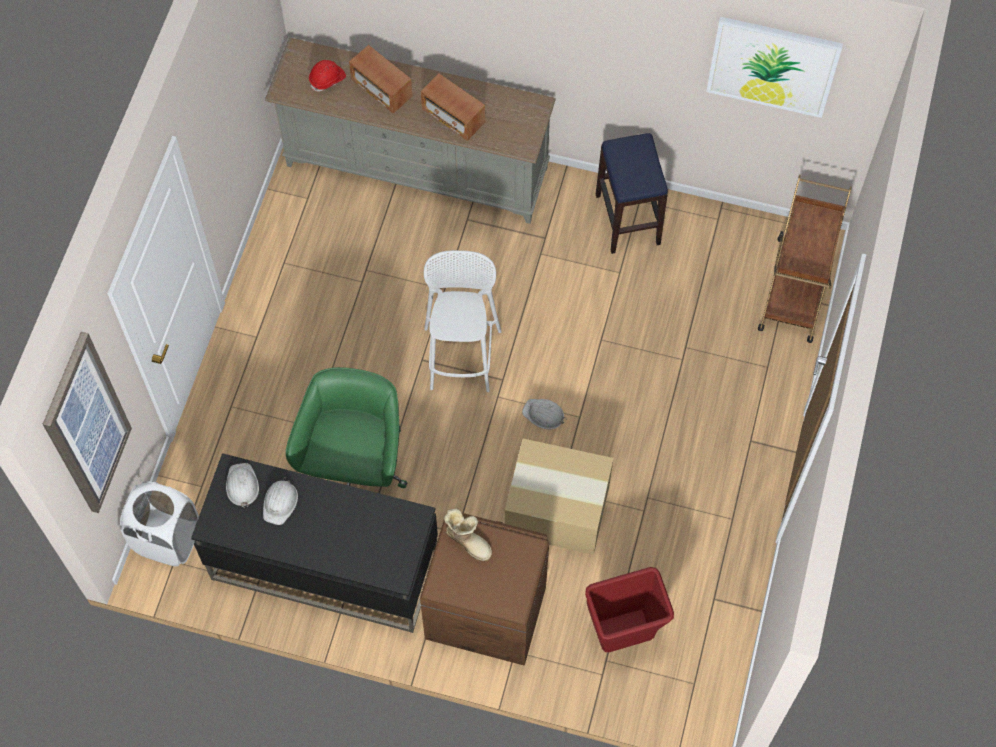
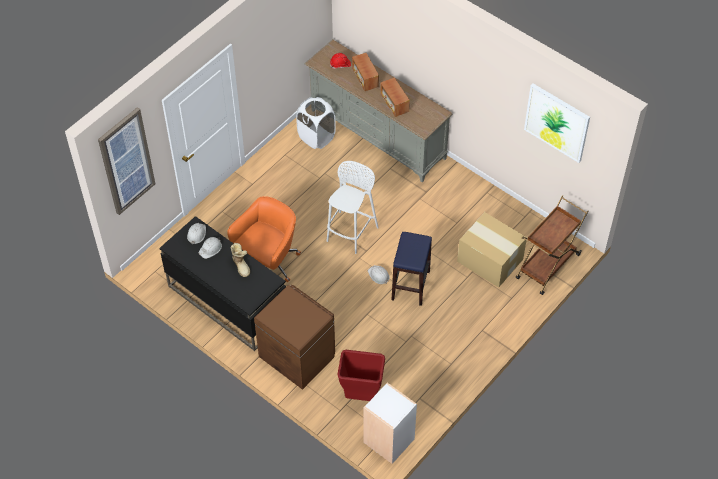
camera: 25 degrees right, 10 degrees down
white laundry basket [120,481,199,566] -> white laundry basket moved to [296,97,336,149]
green office chair [286,367,407,488] -> orange office chair [227,196,301,282]
boot [444,508,492,561] -> boot moved to [230,243,250,277]
cardboard box [505,439,614,555] -> cardboard box moved to [457,212,527,287]
stool [596,133,668,254] -> stool moved to [392,232,432,306]
none -> bookcase [364,383,417,464]

